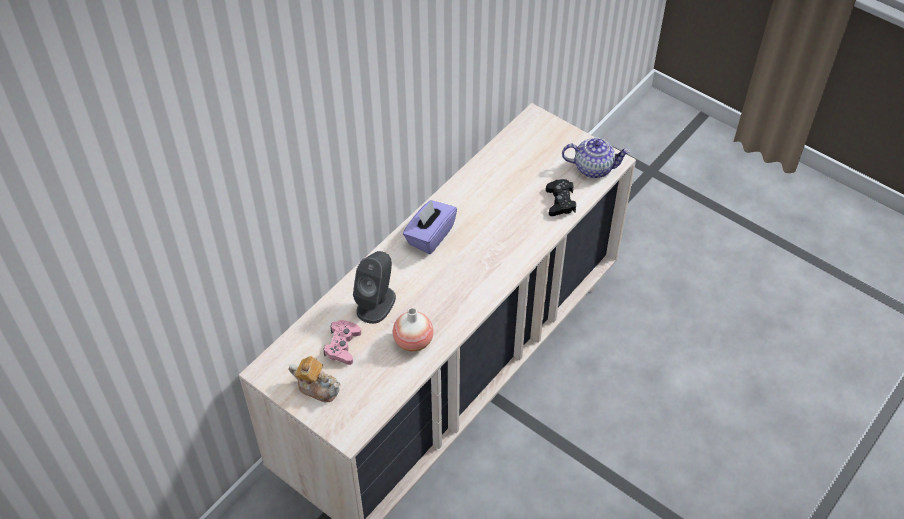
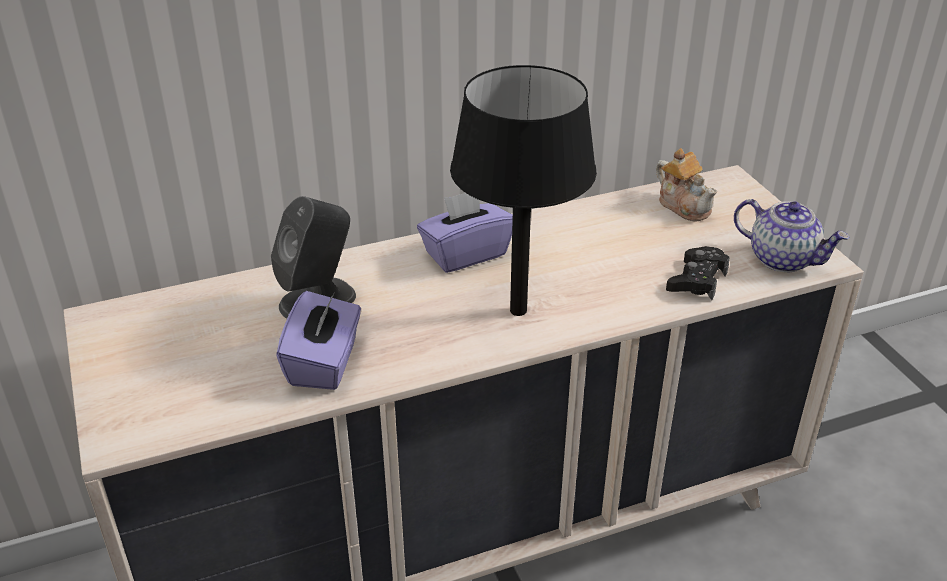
camera: 30 degrees right, 15 degrees down
teapot [289,356,340,402] -> teapot moved to [656,148,717,222]
pink game controller [324,320,361,365] -> none
vase [393,308,433,352] -> purple tissue box [276,291,361,390]
none -> black table lamp [450,65,597,316]

